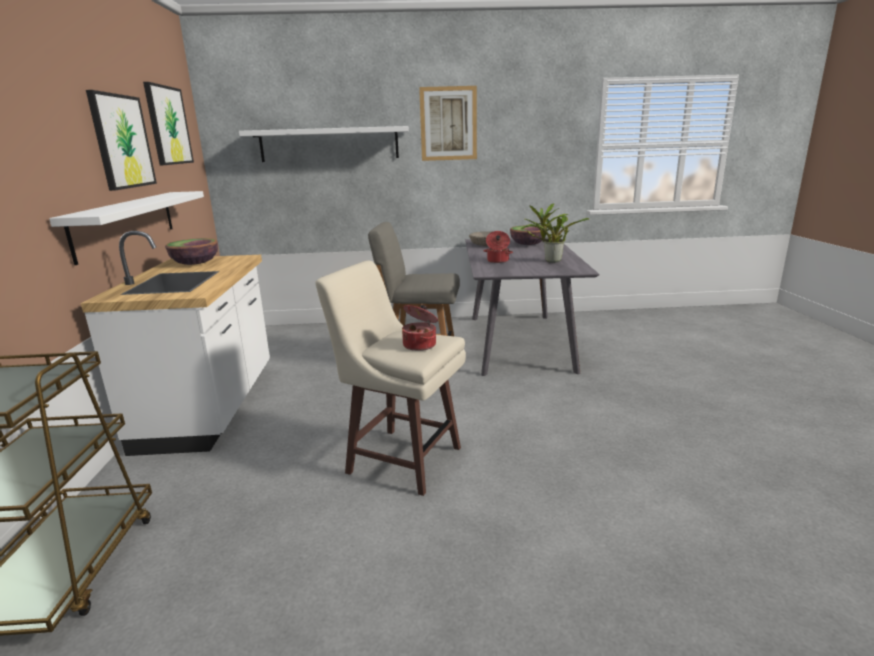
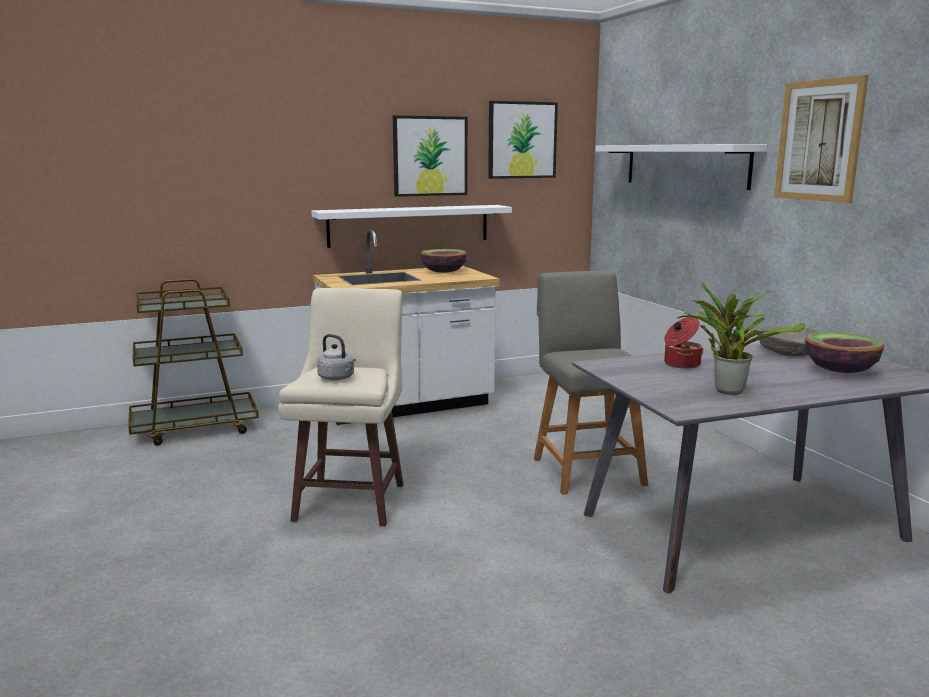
camera: 70 degrees right, 5 degrees down
cooking pot [402,305,438,351] -> grey kettle [317,334,356,381]

